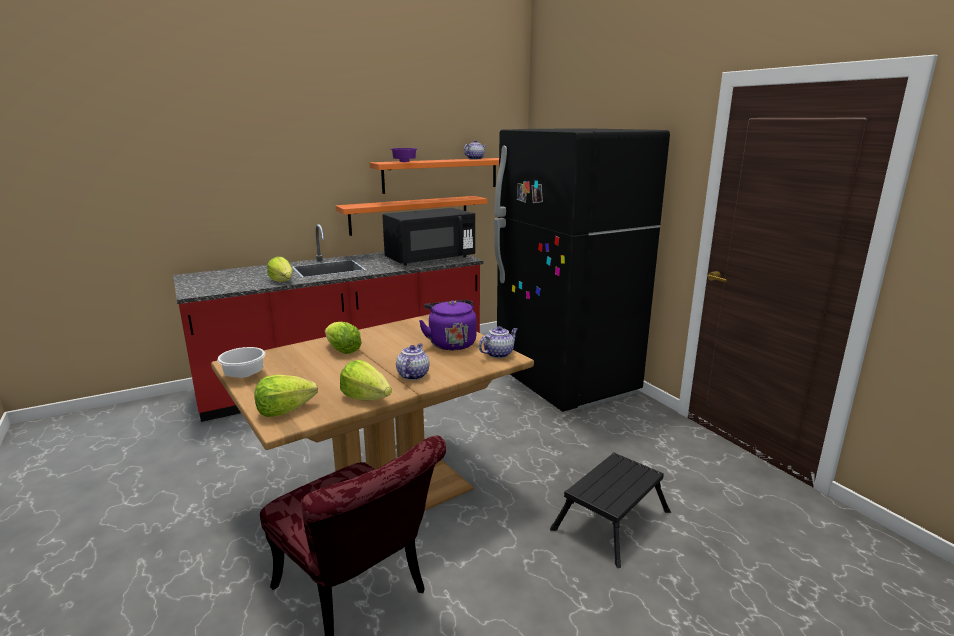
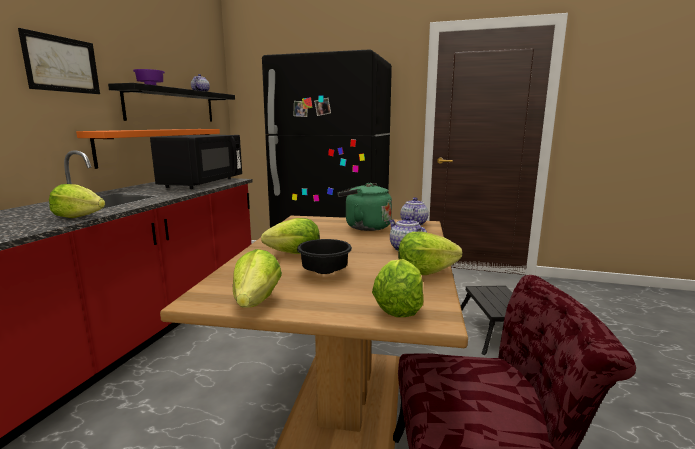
camera: 45 degrees left, 5 degrees down
white bowl [217,347,265,378] -> lettuce [233,249,282,308]
orange shelf [370,158,499,194] -> black shelf [108,83,235,122]
purple kettle [419,300,477,351] -> green kettle [337,183,392,231]
none -> picture [18,28,100,94]
none -> black bowl [297,239,352,274]

